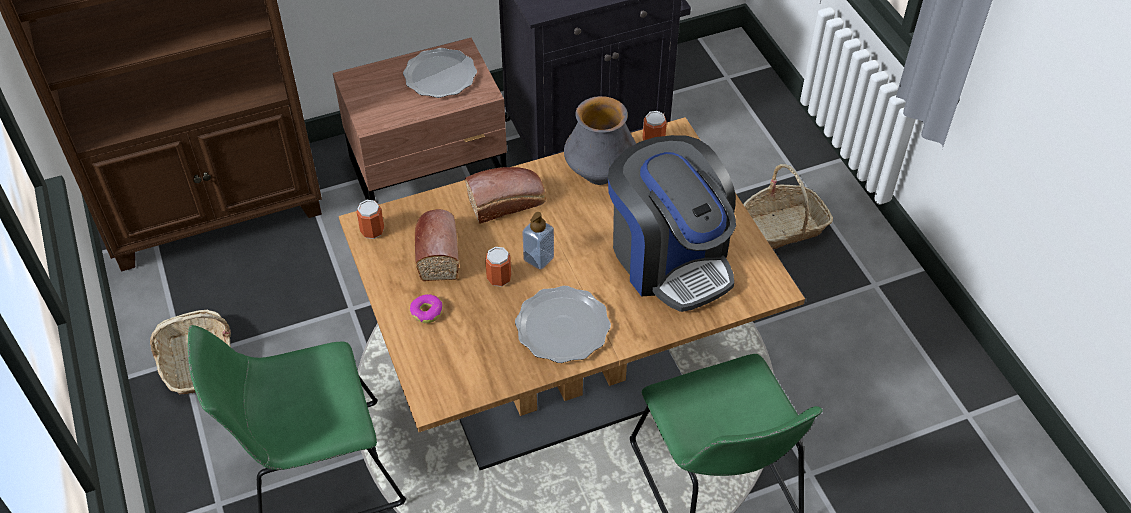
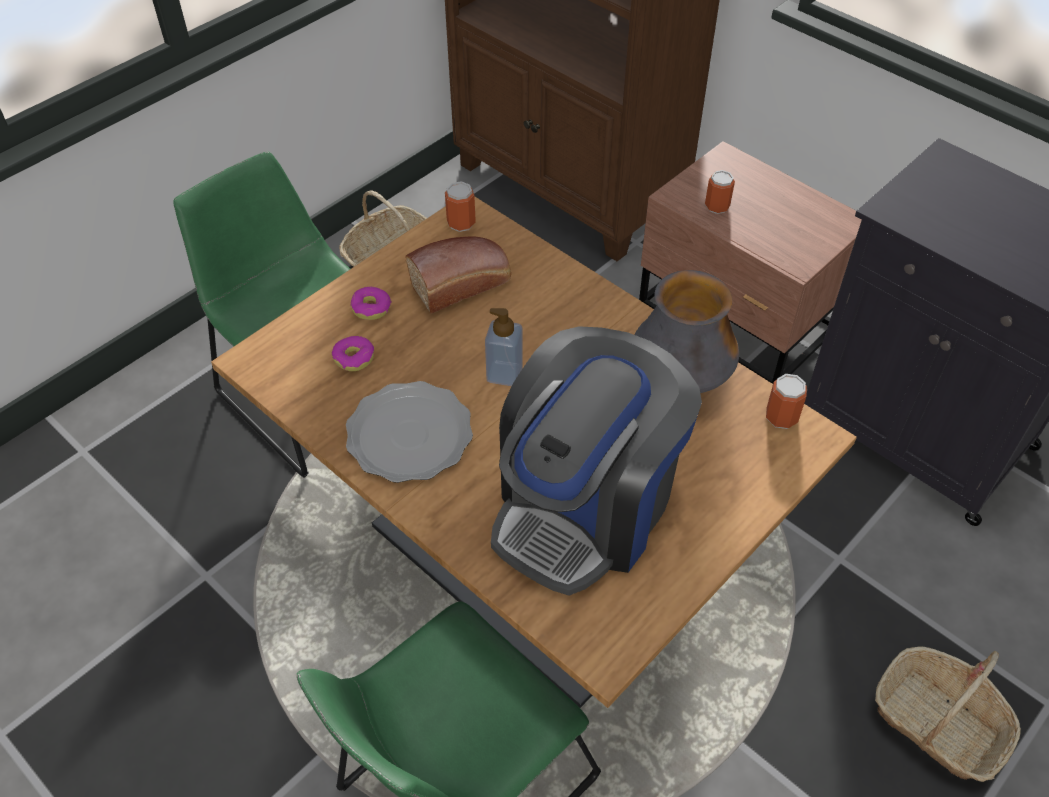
camera: 65 degrees right, 0 degrees up
plate [403,48,477,98] -> none
bread [465,167,546,224] -> none
can [485,247,511,287] -> can moved to [705,170,735,214]
none -> donut [332,336,374,371]

